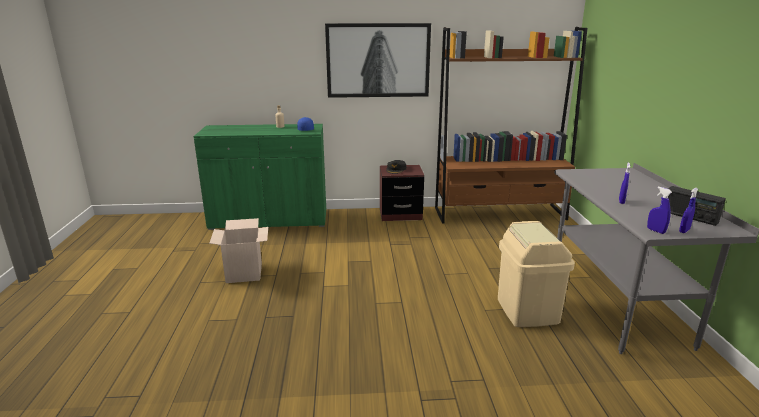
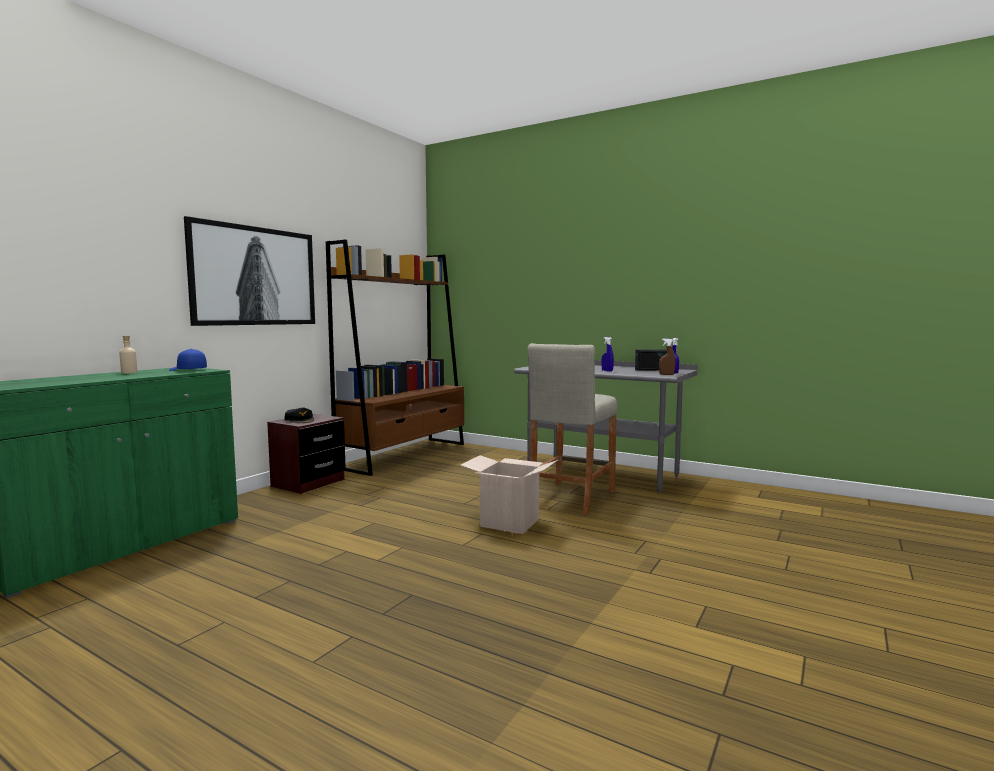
camera: 55 degrees left, 15 degrees down
cardboard box [209,218,268,283] -> cardboard box moved to [460,455,558,534]
beige trash can [498,221,575,327] -> beige stool [527,343,617,515]
blue spray bottle [647,187,672,234] -> brown spray bottle [659,339,676,375]

